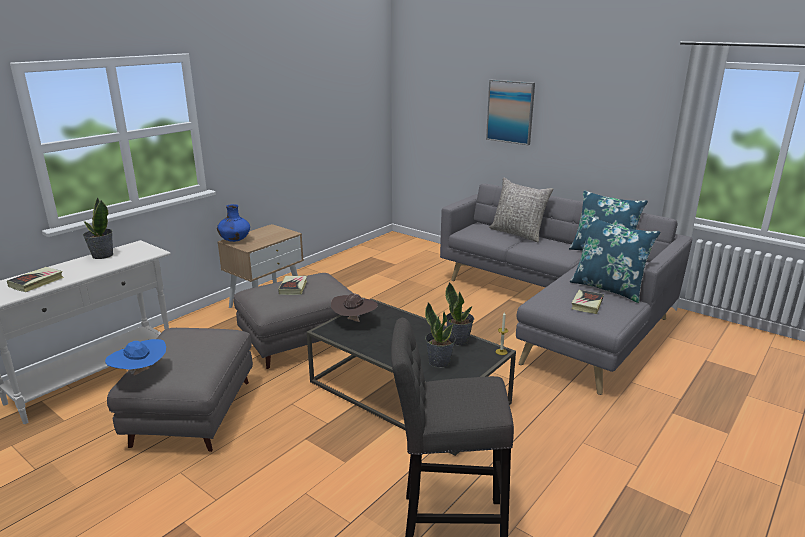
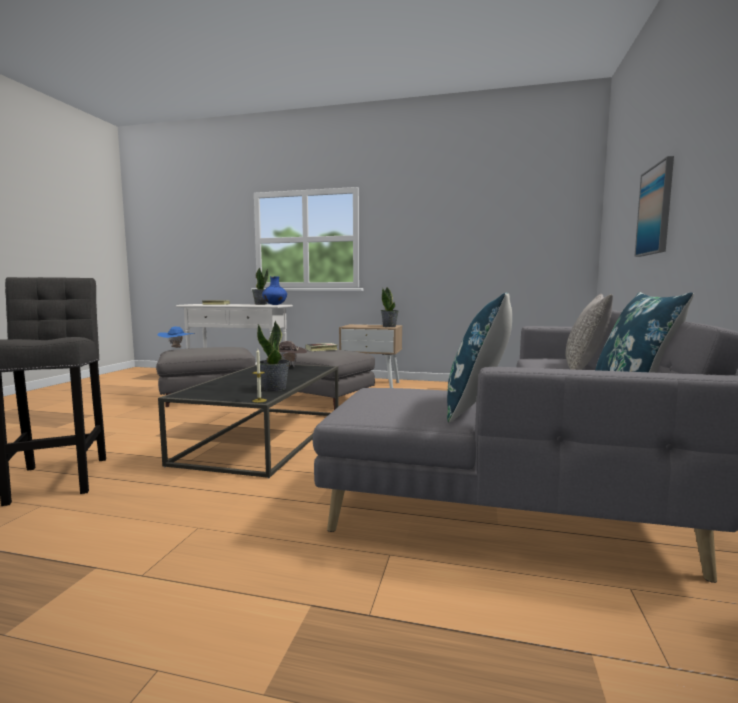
camera: 65 degrees right, 15 degrees down
blue vase [217,204,250,242] -> blue vase moved to [262,276,287,305]
potted plant [425,302,456,368] -> potted plant moved to [381,287,399,327]
book [571,290,604,314] -> none

